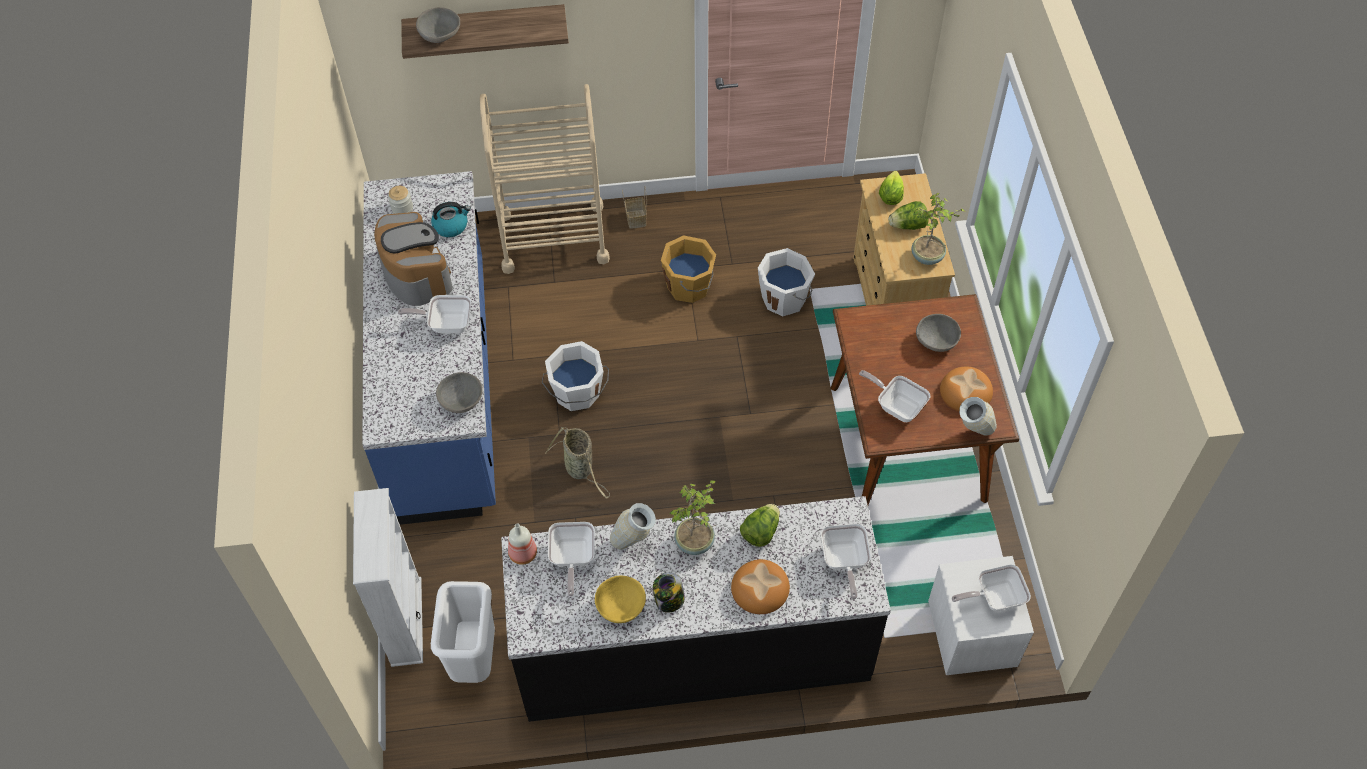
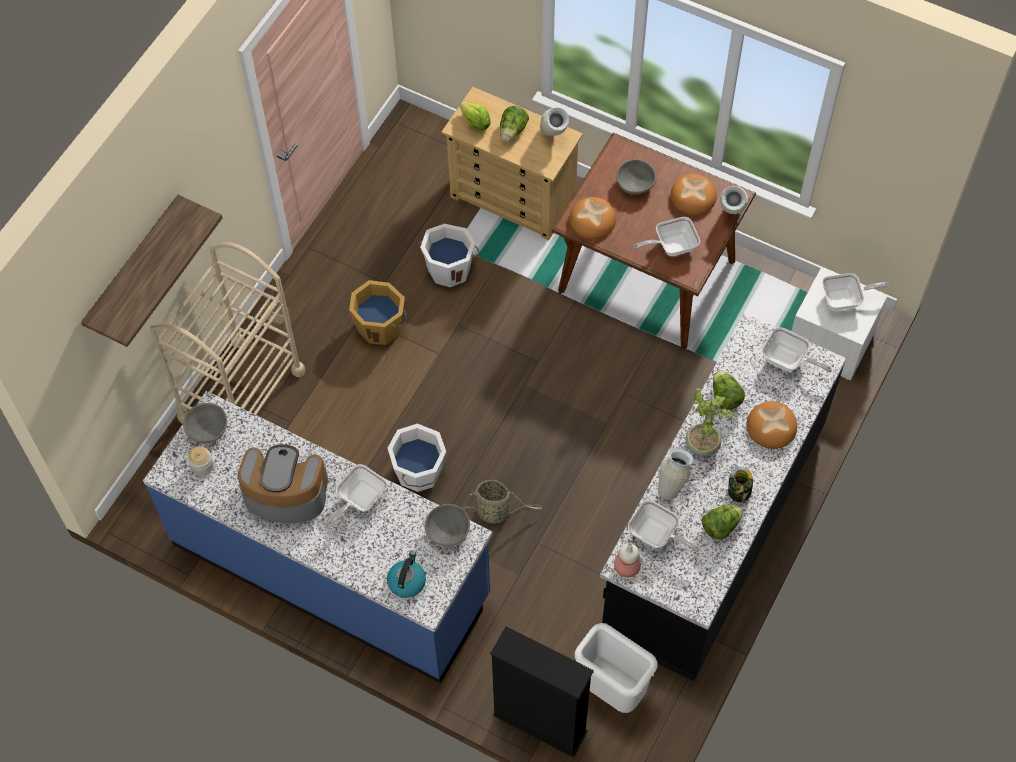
camera: 55 degrees left, 5 degrees up
white bookcase [353,488,423,667] -> black bookcase [490,626,594,758]
grey bowl [416,7,460,43] -> grey bowl moved to [183,403,227,444]
kettle [431,202,471,237] -> kettle moved to [387,551,426,598]
yellow bowl [595,575,646,623] -> lettuce [702,504,743,540]
potted plant [911,193,965,265] -> vase [540,107,569,136]
frying pan [952,564,1031,611] -> frying pan turned 120 degrees counterclockwise [822,273,889,311]
none -> bread [569,197,616,239]

